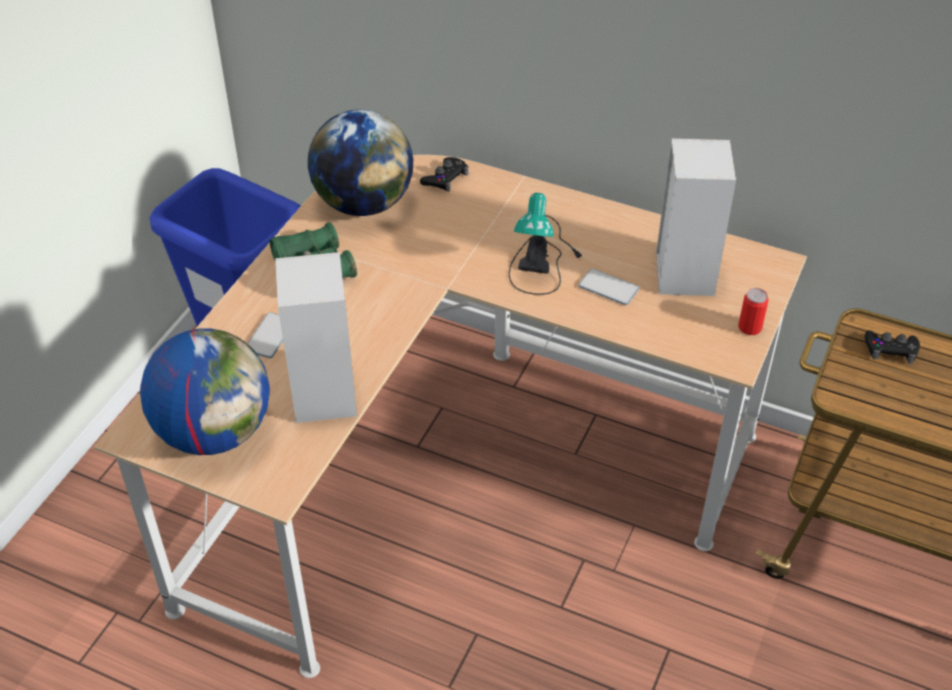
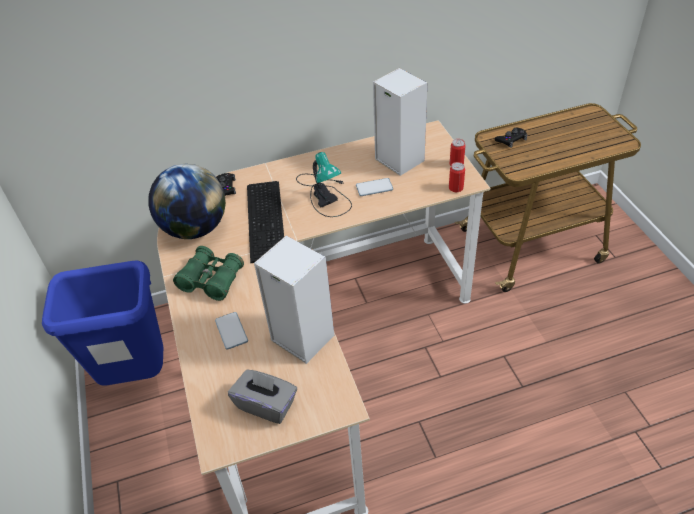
camera: 40 degrees left, 0 degrees up
globe [140,329,270,455] -> grey tissue box [228,370,297,424]
none -> keyboard [247,181,284,263]
none -> can [449,162,465,192]

